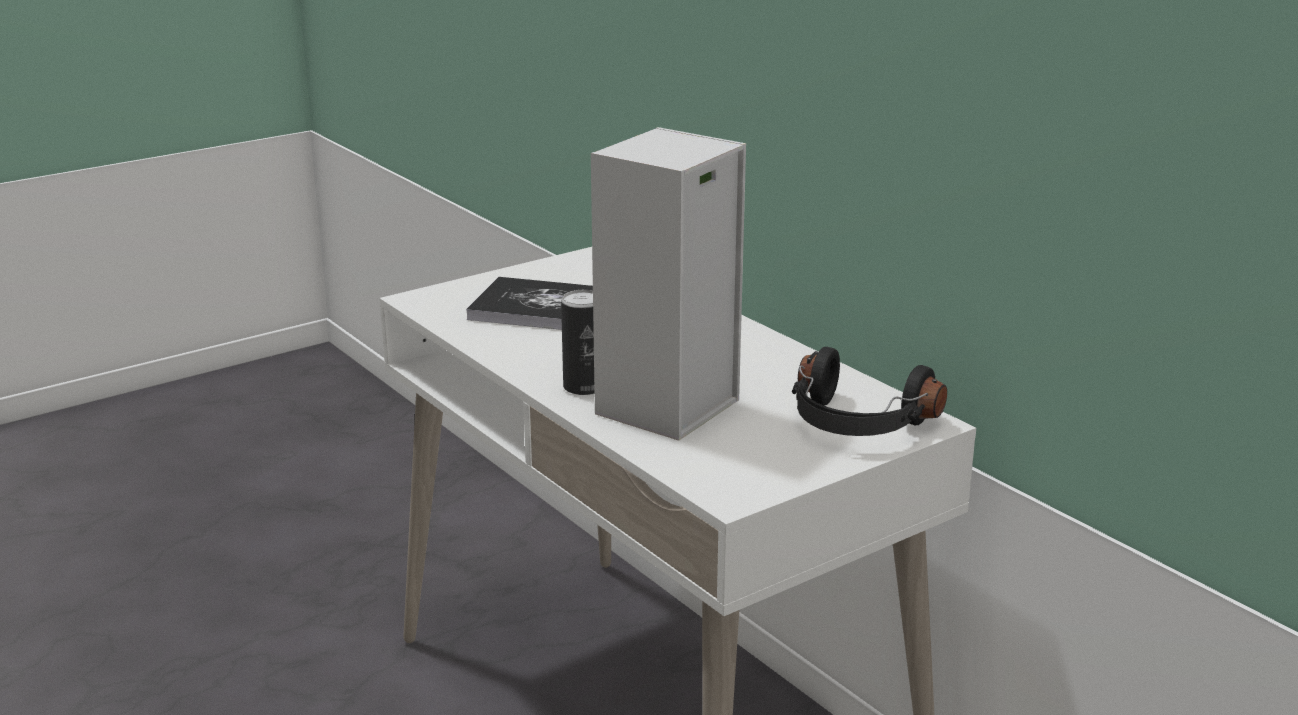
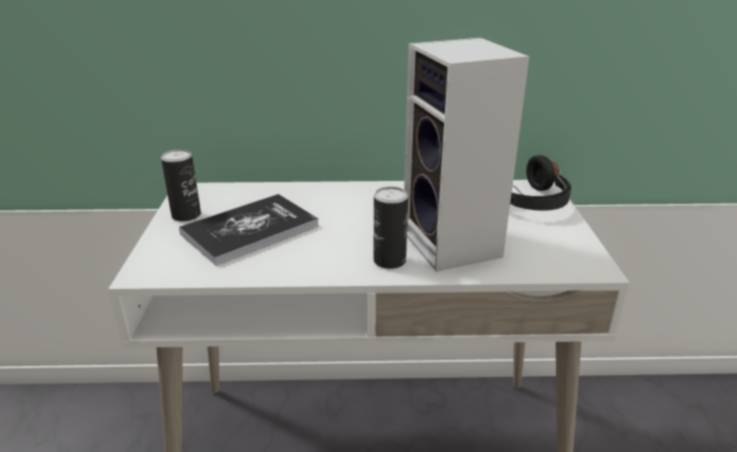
camera: 55 degrees left, 5 degrees up
none -> can [161,149,201,221]

